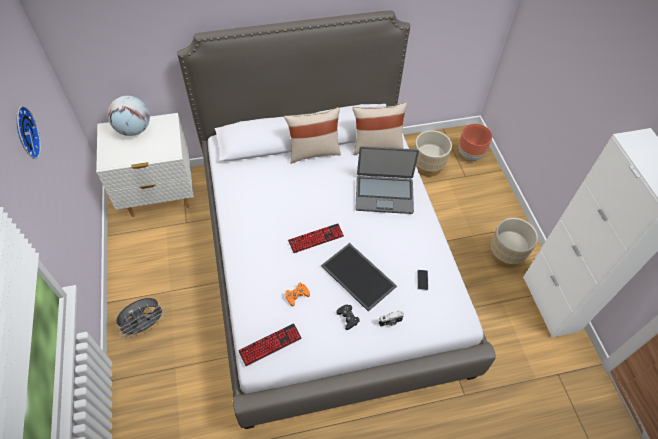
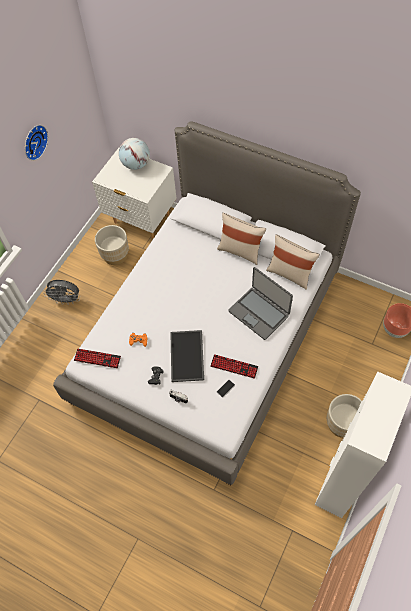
camera: 45 degrees right, 5 degrees up
keyboard [288,223,344,253] -> keyboard moved to [210,354,258,379]
beige planter [414,130,452,177] -> beige planter moved to [95,225,129,265]

